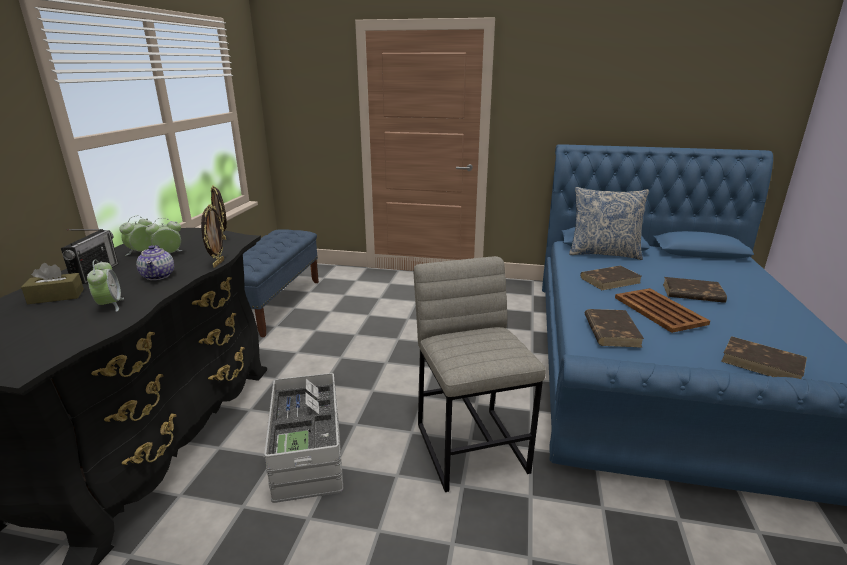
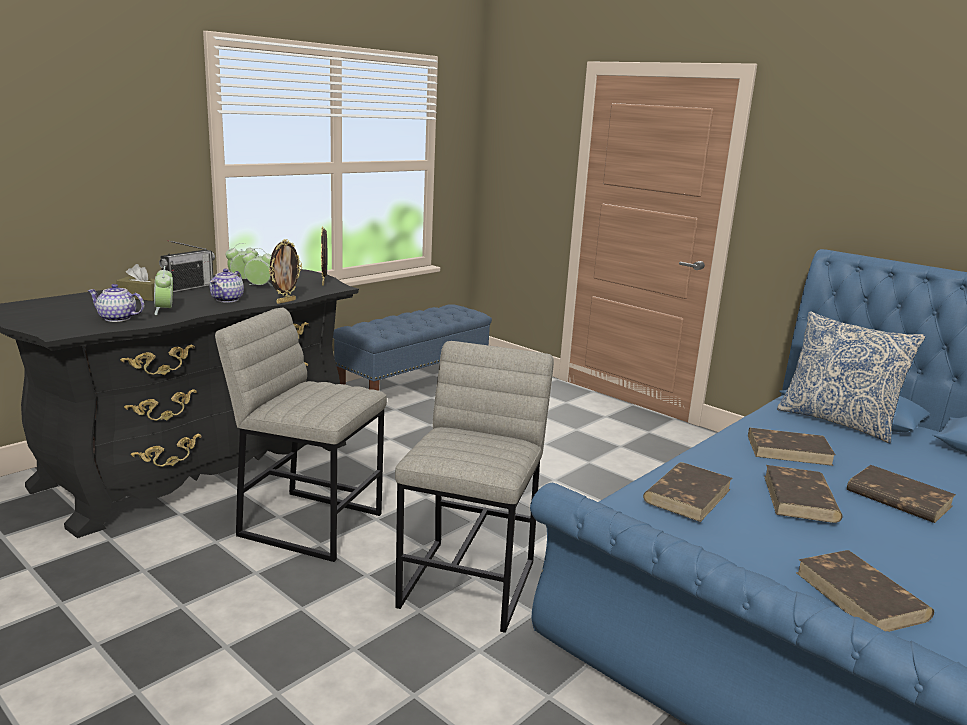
camera: 30 degrees right, 5 degrees down
alarm clock [87,259,124,312] -> alarm clock turned 150 degrees clockwise [154,266,173,315]
grey storage box [264,373,344,503] -> grey chair [215,308,387,562]
brown tray [615,288,710,333] -> brown book [764,465,842,523]
none -> teapot [87,284,144,322]

